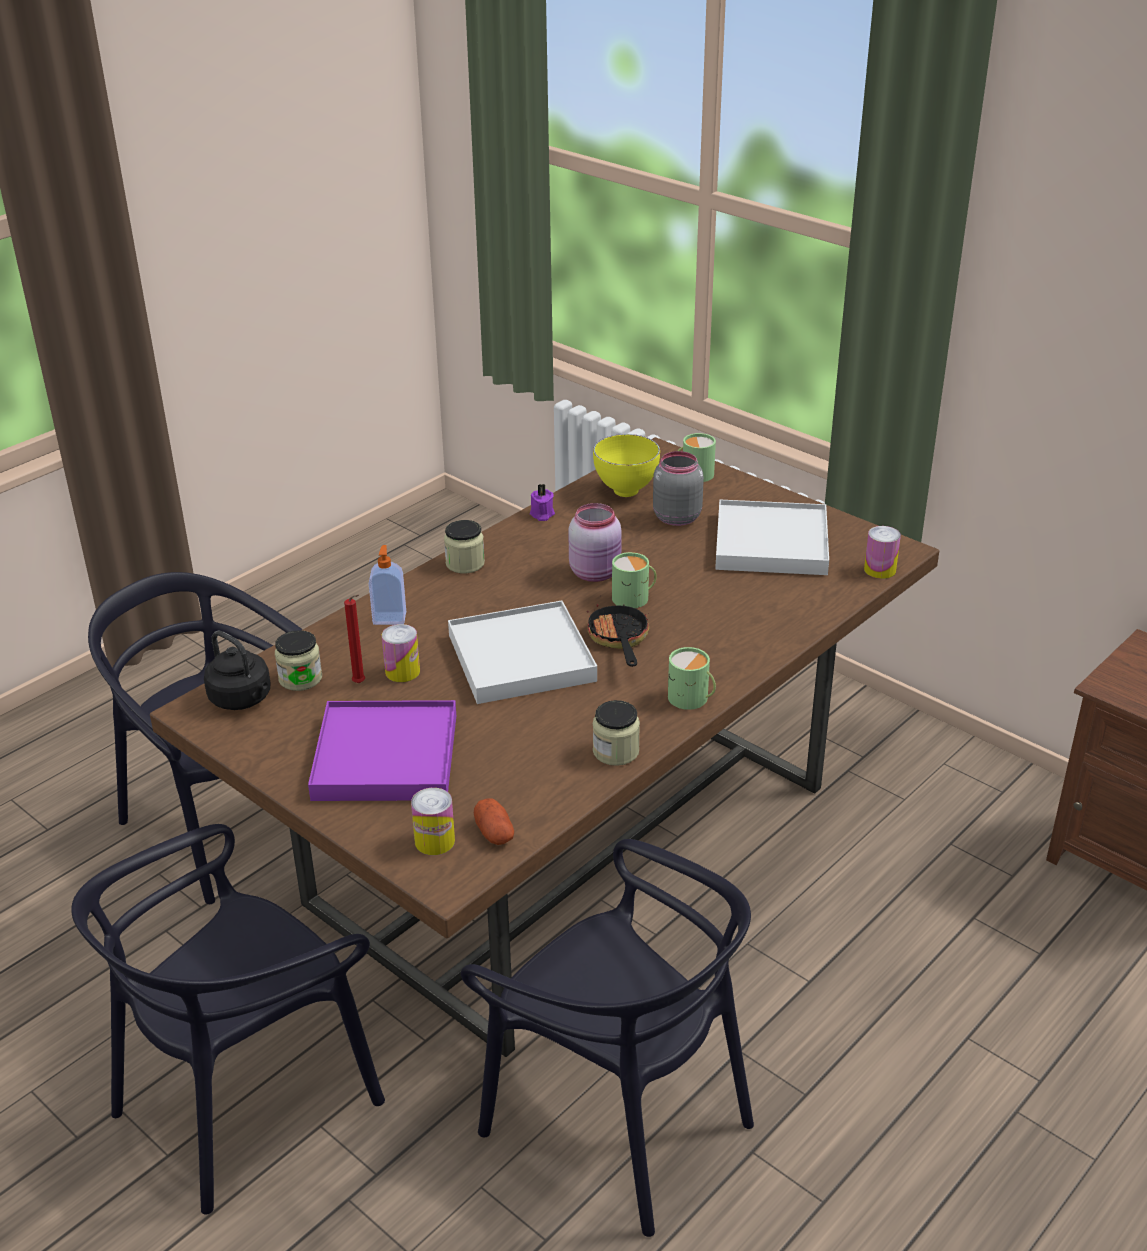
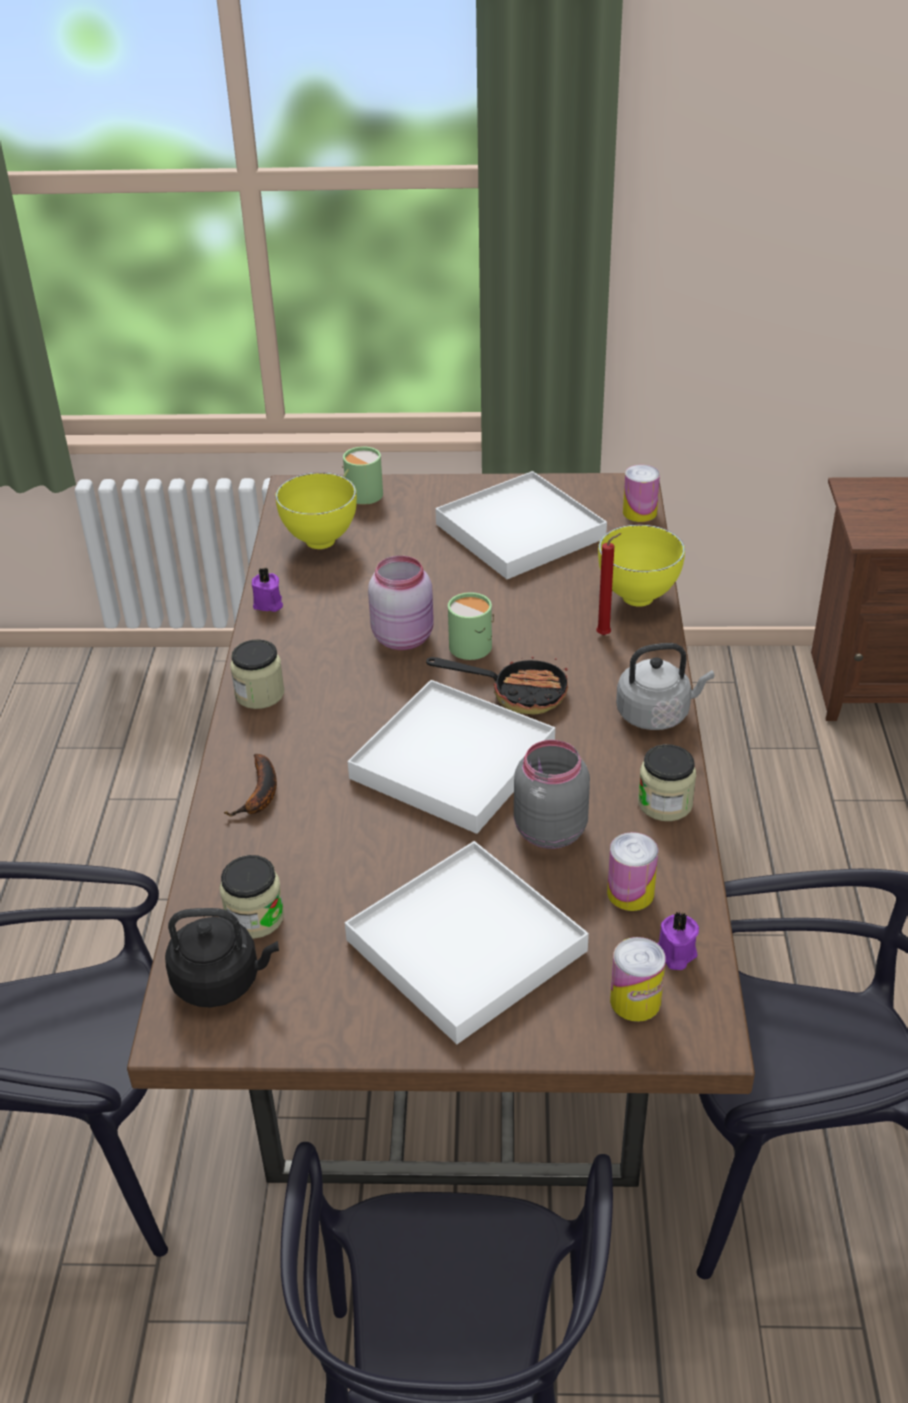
camera: 40 degrees left, 5 degrees up
purple tray [308,700,456,801] -> white tray [345,841,589,1044]
red candle [344,595,365,683] -> red candle moved to [596,533,621,635]
soap dispenser [369,545,406,625] -> banana [224,754,277,816]
can [382,624,420,682] -> can moved to [607,832,658,911]
potato [474,798,514,845] -> purple candle [657,911,699,970]
frying pan [587,604,649,667] -> frying pan turned 150 degrees clockwise [426,656,568,715]
grey jar [653,451,704,526] -> grey jar moved to [514,740,590,849]
green mug [668,647,716,710] -> grey kettle [616,643,714,730]
none -> yellow bowl [598,525,685,607]

